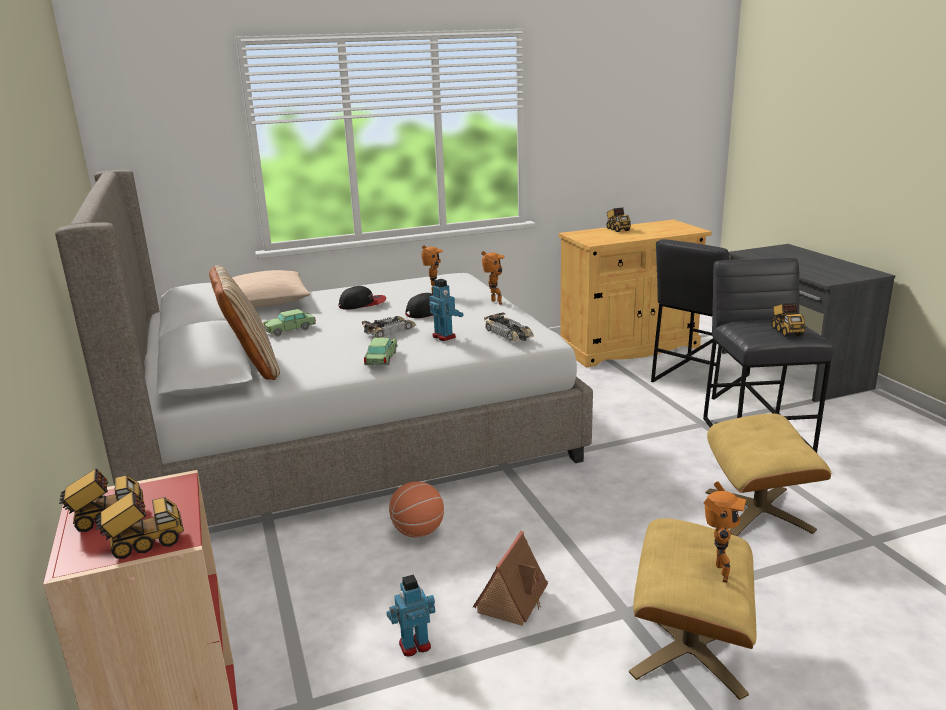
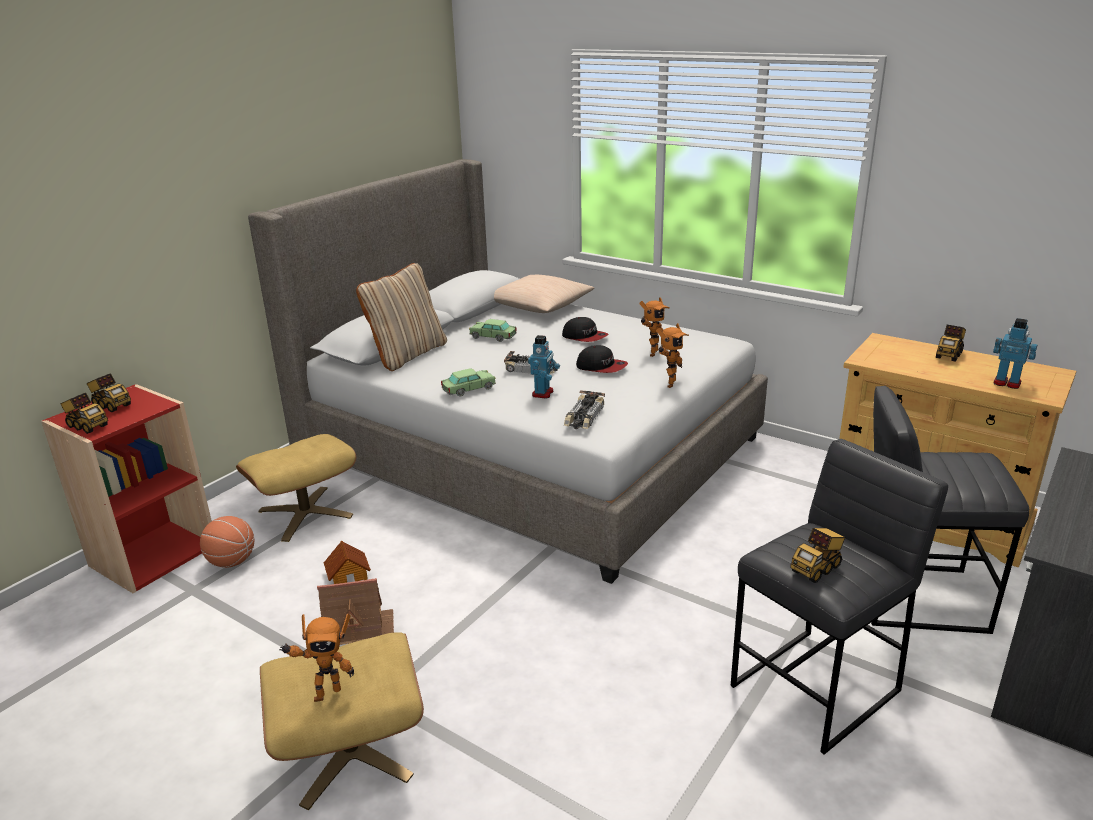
camera: 55 degrees right, 5 degrees up
toy robot [386,574,435,657] -> toy robot moved to [993,318,1037,389]
basketball [389,481,444,537] -> basketball moved to [200,516,254,568]
beige ottoman [706,413,831,537] -> beige ottoman moved to [236,434,356,542]
none -> toy house [324,541,371,584]

